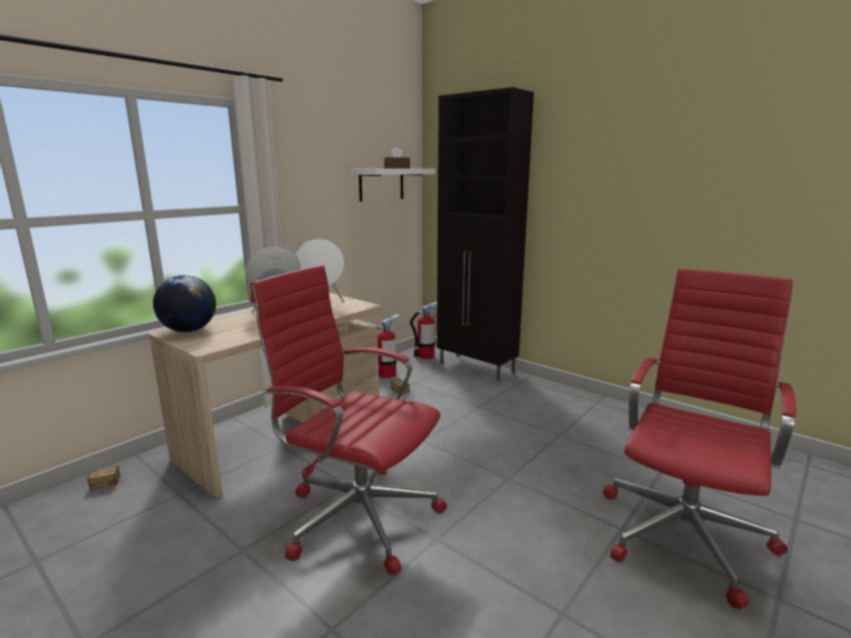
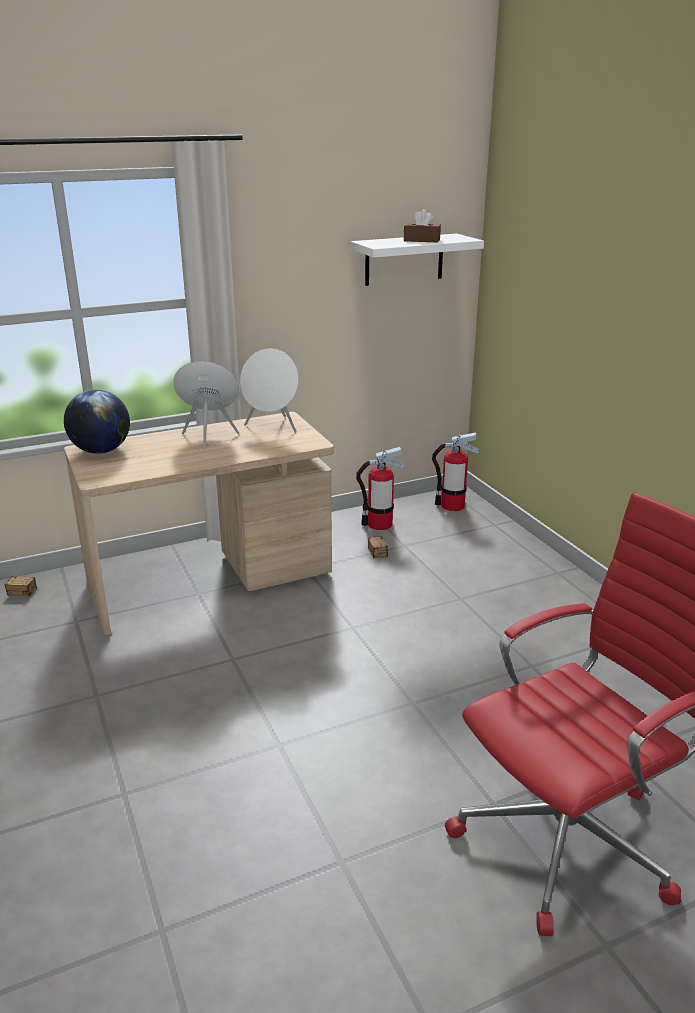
camera: 25 degrees right, 10 degrees up
red office chair [251,265,447,575] -> none
black cabinet [437,87,534,382] -> none

